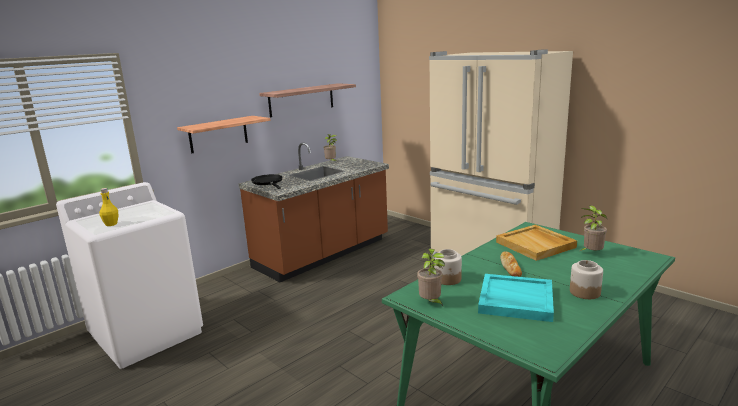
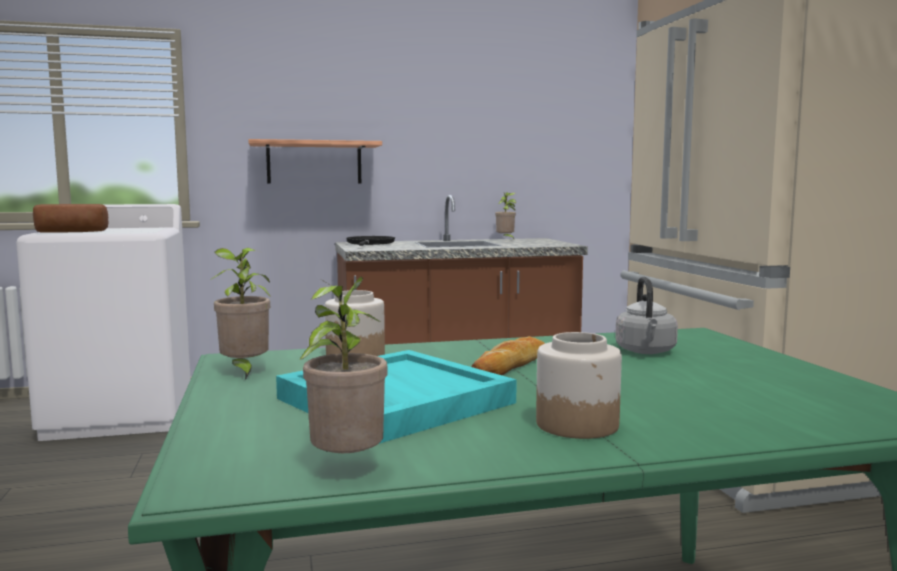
camera: 30 degrees right, 10 degrees down
yellow bottle [99,188,118,226] -> bread [33,204,108,233]
shelf [259,83,356,117] -> none
beige tray [496,225,577,261] -> grey kettle [615,277,678,354]
potted plant [580,205,607,251] -> potted plant moved to [299,277,387,453]

